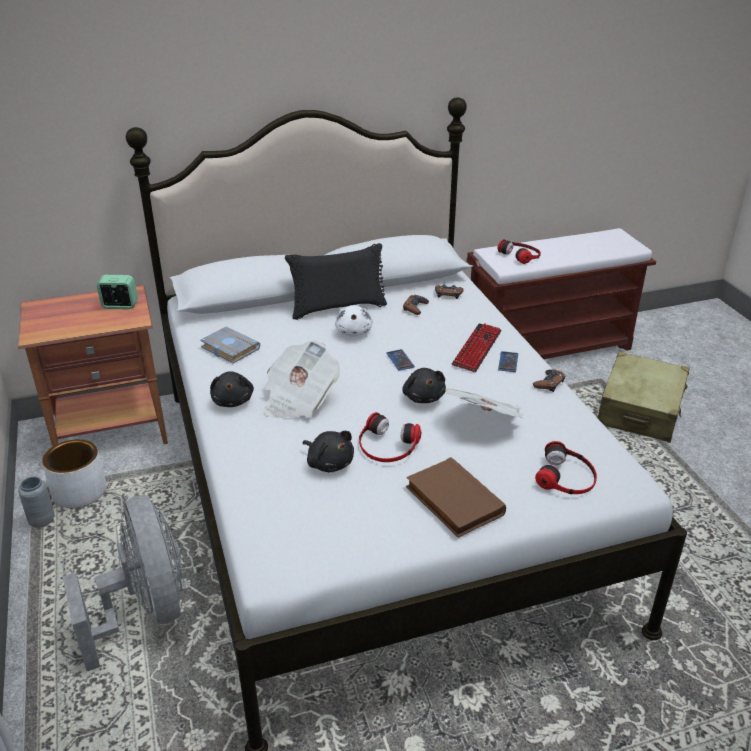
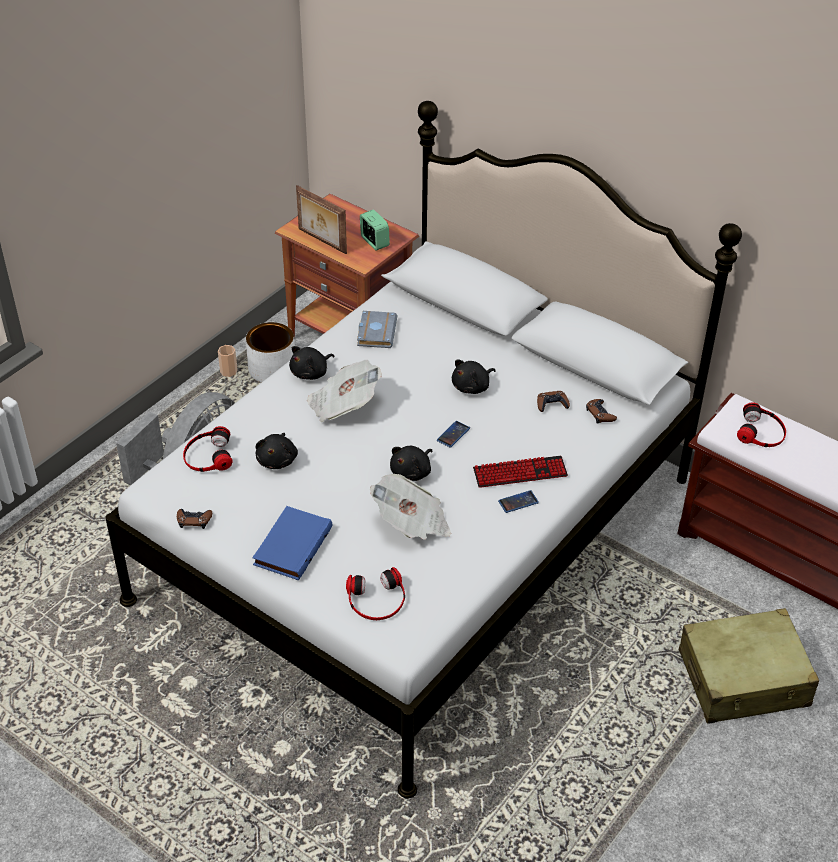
camera: 55 degrees right, 10 degrees up
grey vase [18,477,55,527] -> cup [218,345,238,377]
black pillow [285,243,387,320] -> none
white plush toy [335,305,373,337] -> black plush toy [452,359,496,394]
headphones [359,412,421,462] -> headphones moved to [183,426,233,472]
brown book [406,457,506,538] -> blue book [252,506,332,581]
brown game controller [533,369,565,392] -> brown game controller moved to [177,509,212,529]
none -> picture frame [296,185,347,254]

